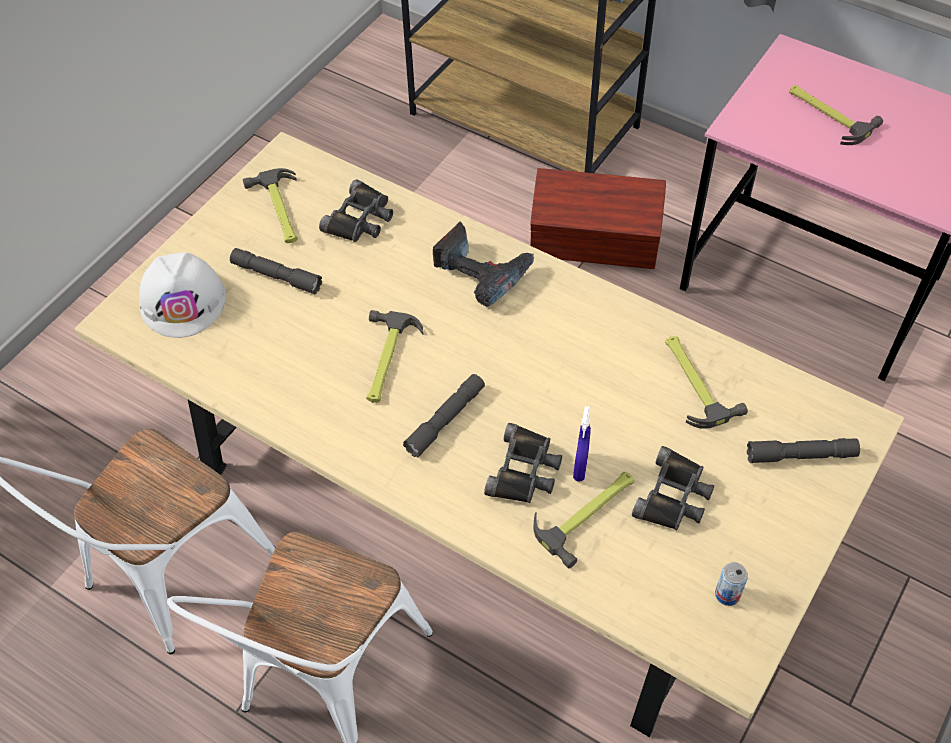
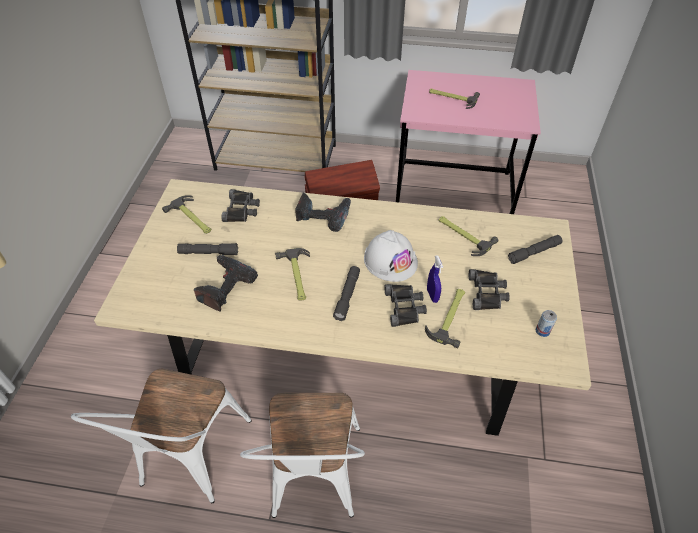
camera: 25 degrees left, 5 degrees down
white hard hat [139,252,226,338] -> white hard hat moved to [364,230,418,282]
none -> power drill [194,255,258,312]

